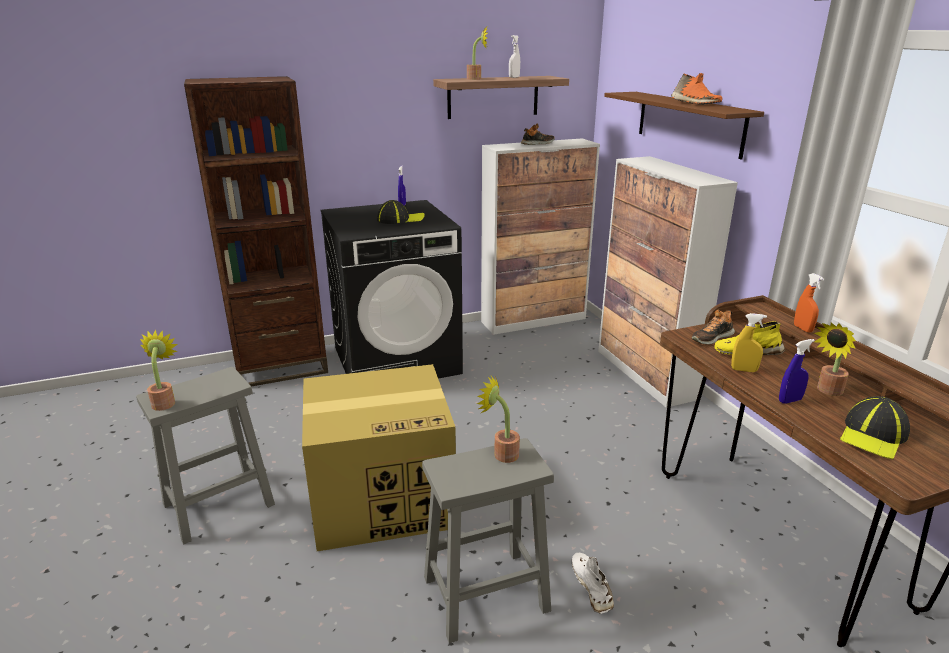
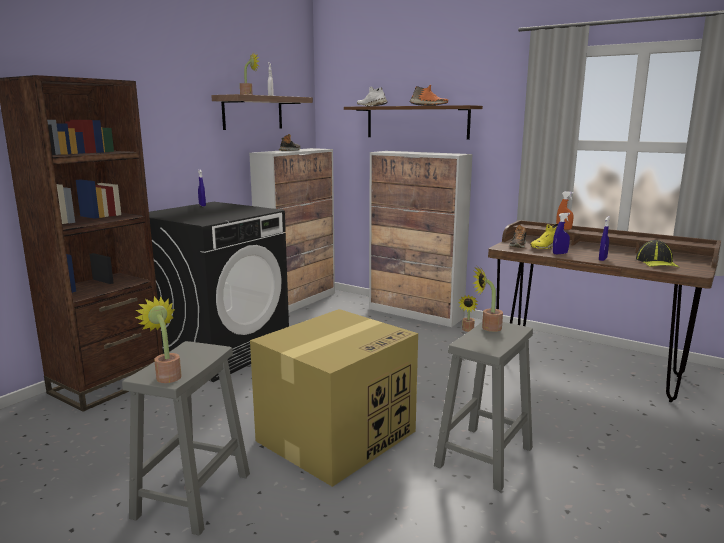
camera: 35 degrees left, 10 degrees down
cap [377,200,425,224] -> none
white shoe [572,553,614,614] -> white shoe moved to [357,87,388,106]
yellow spray bottle [731,313,767,372] -> blue spray bottle [553,213,570,255]
potted plant [814,323,856,396] -> potted plant moved to [458,295,478,332]

